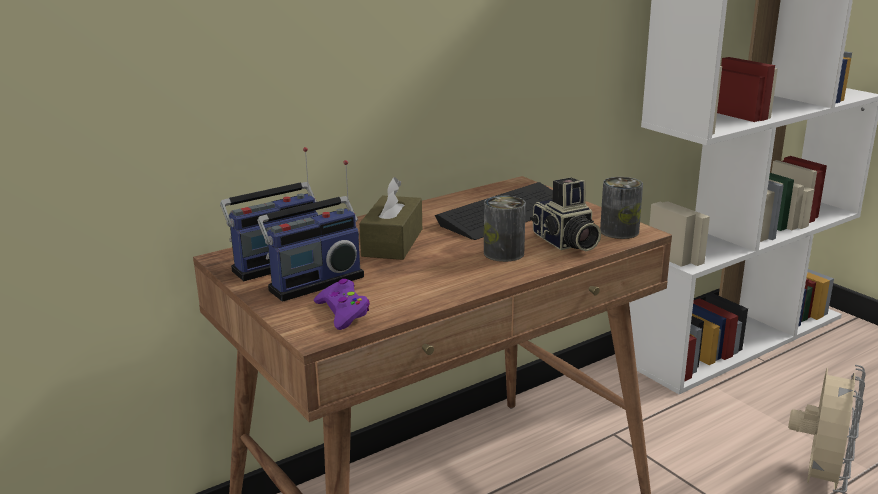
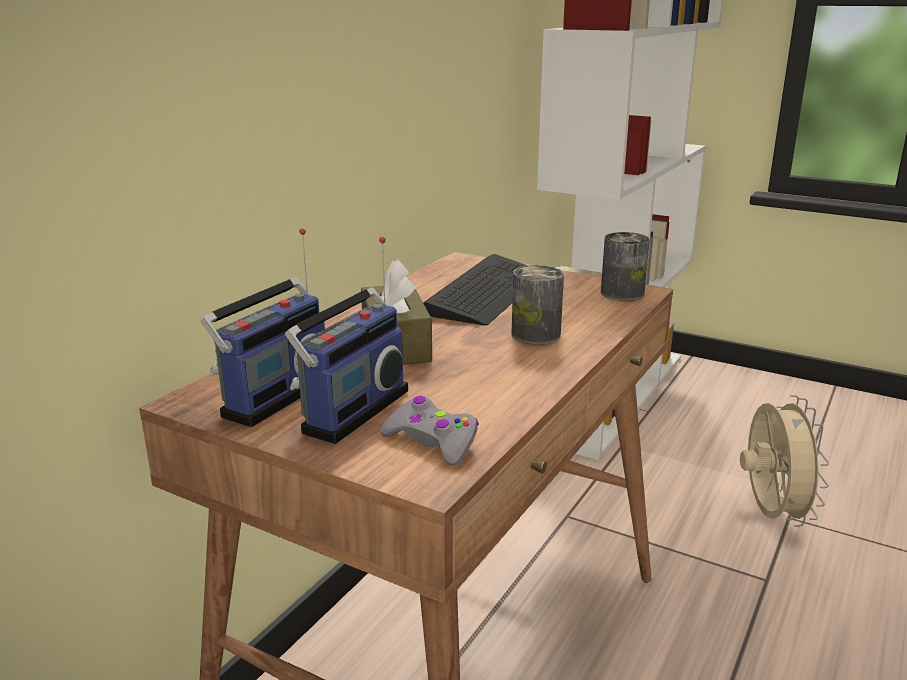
camera: 25 degrees left, 0 degrees up
purple game controller [314,279,370,330] -> grey game controller [380,396,479,466]
camera [530,178,601,251] -> none

